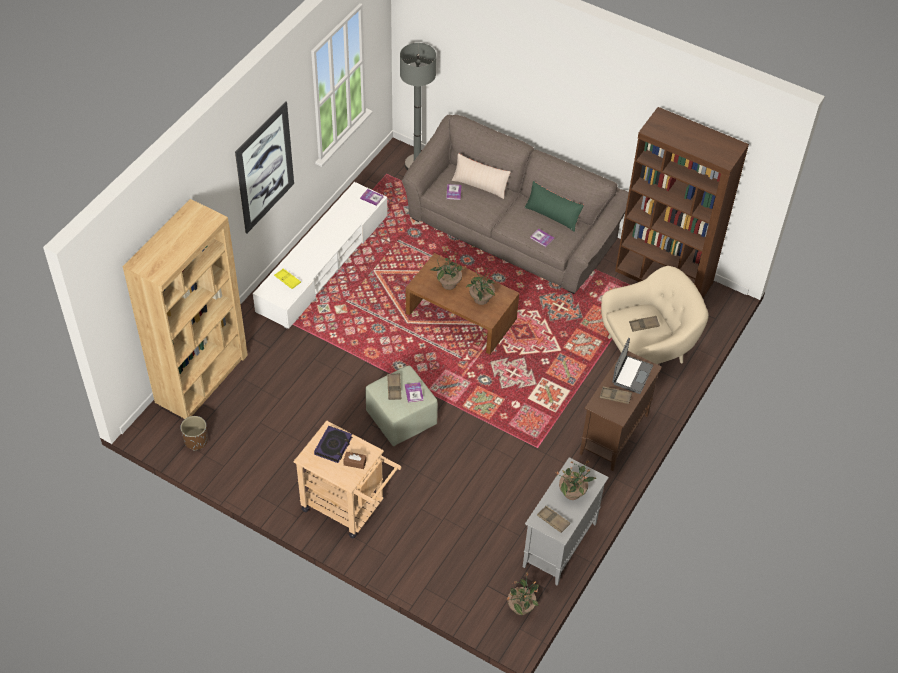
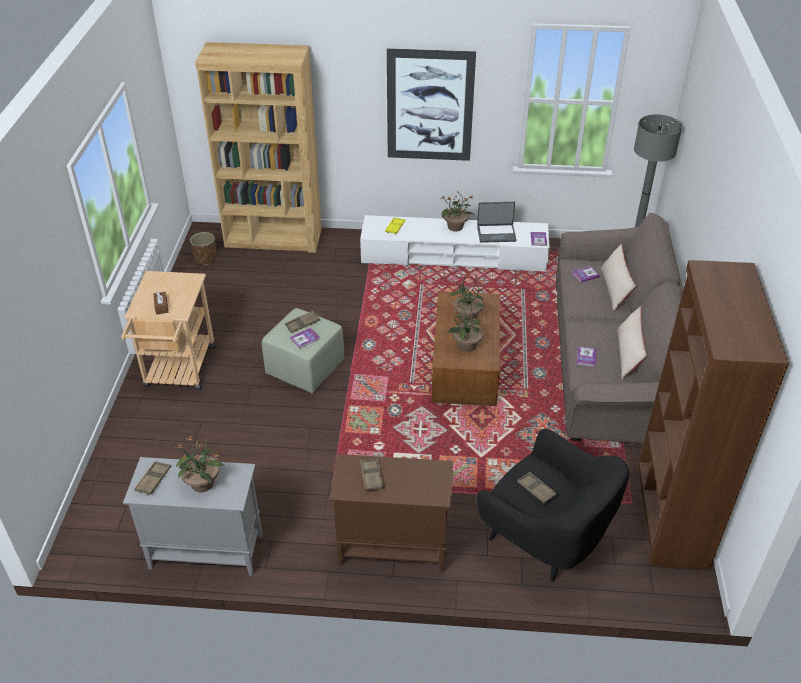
camera: 65 degrees right, 10 degrees down
book [314,426,352,463] -> none
potted plant [507,573,539,615] -> potted plant moved to [442,192,475,232]
green pillow [524,181,584,232] -> beige pillow [617,306,647,380]
beige armchair [601,266,709,364] -> black armchair [477,429,630,582]
laptop [612,338,653,394] -> laptop moved to [477,202,517,243]

